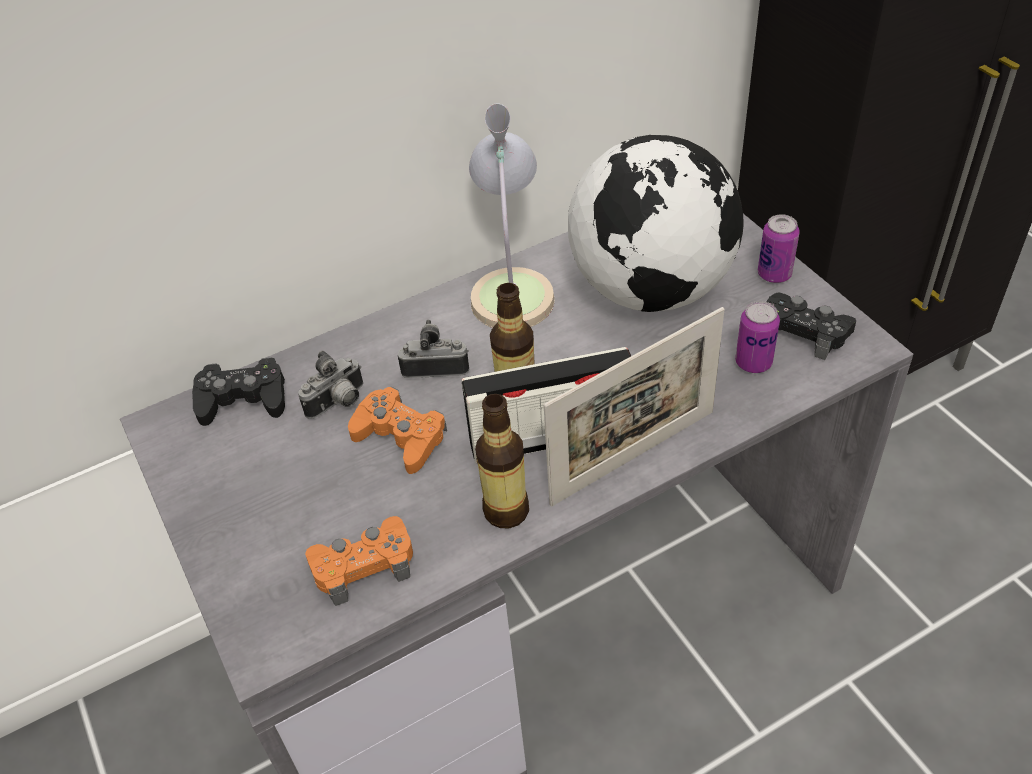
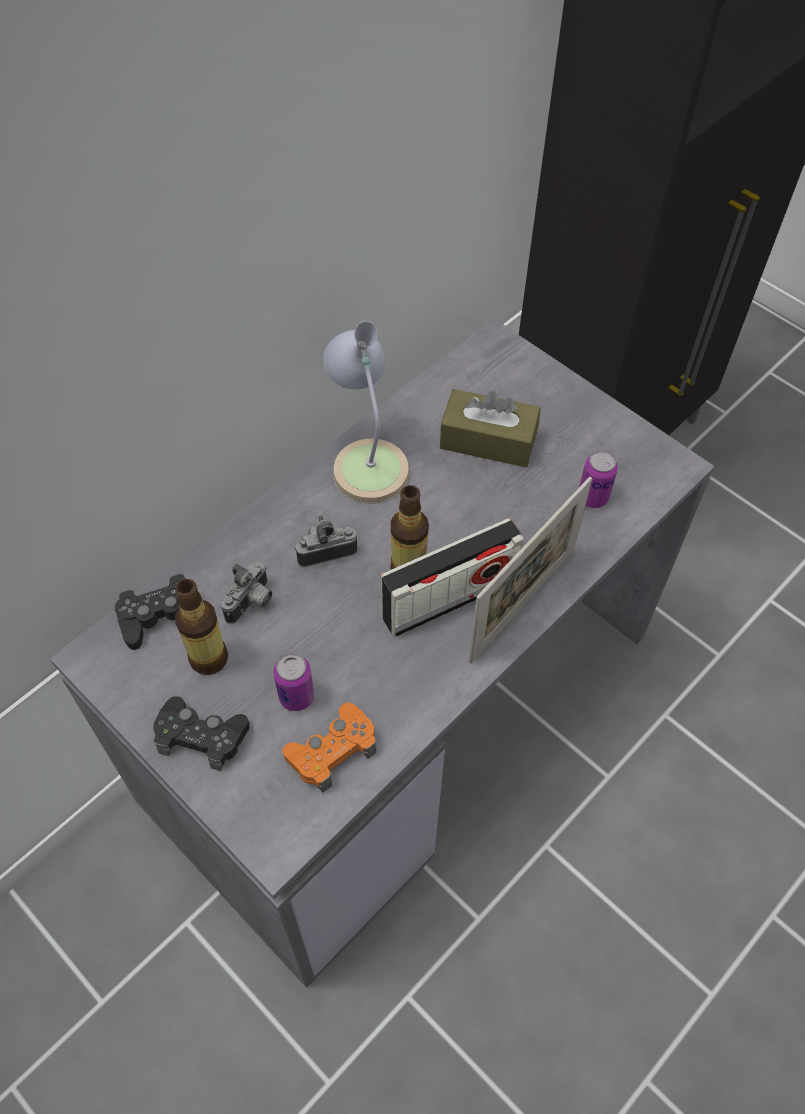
camera: 20 degrees left, 10 degrees up
orange game controller [348,387,447,474] -> none
bottle [475,394,529,528] -> bottle moved to [175,579,228,675]
globe [568,135,744,312] -> brown tissue box [440,389,541,467]
can [758,214,800,283] -> can moved to [273,653,314,711]
black game controller [766,292,856,360] -> black game controller moved to [153,696,250,771]

